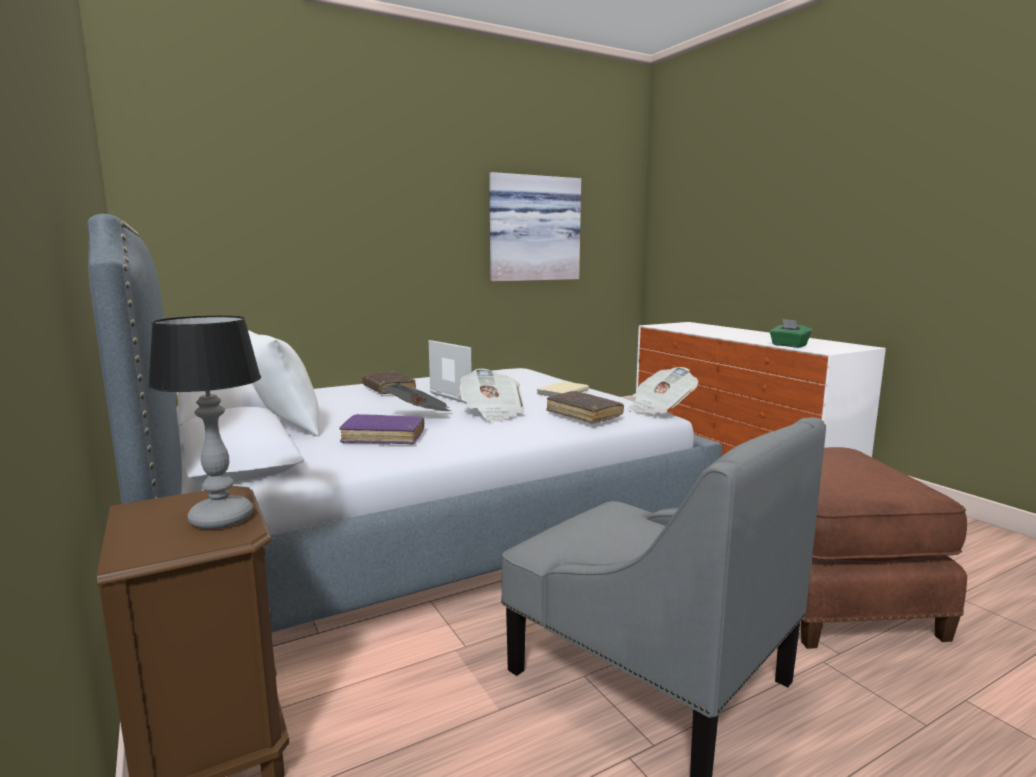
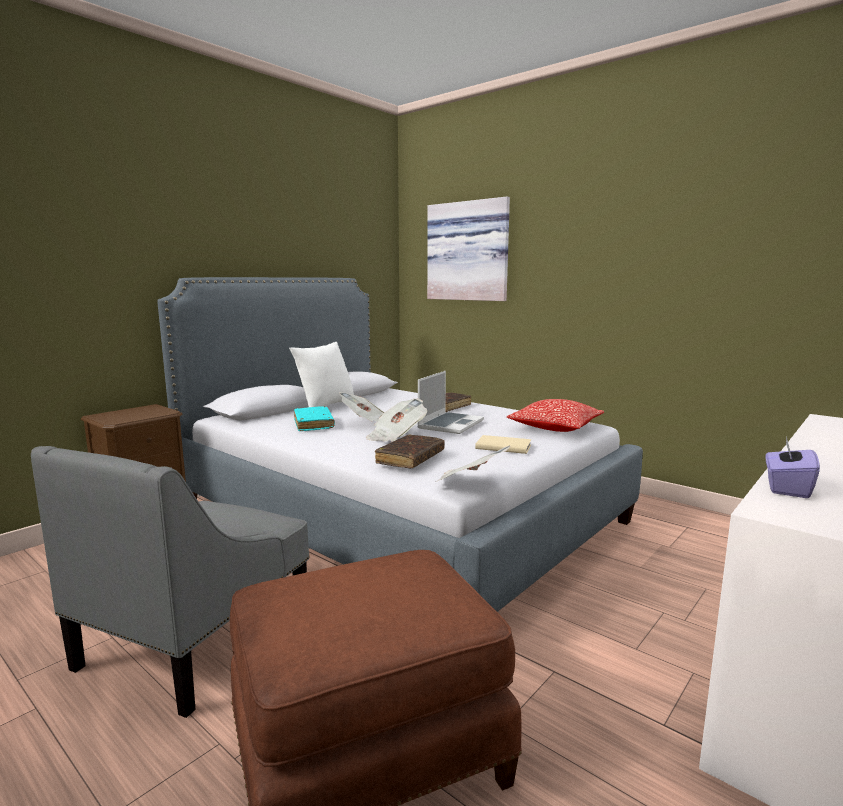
camera: 70 degrees right, 0 degrees up
table lamp [148,316,261,529] -> none
purple book [339,414,424,445] -> turquoise book [294,406,335,431]
picture [489,172,581,282] -> picture moved to [427,197,510,301]
green tissue box [770,319,812,347] -> purple tissue box [766,436,820,498]
none -> pillow [506,399,604,432]

